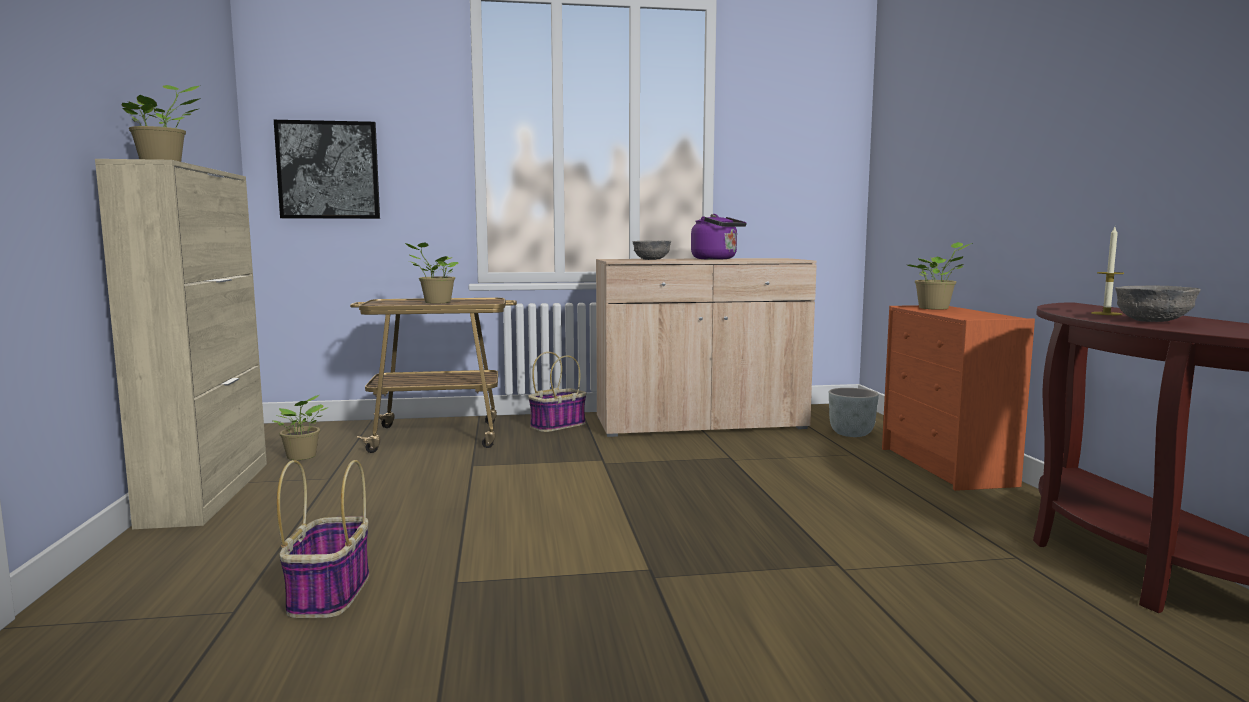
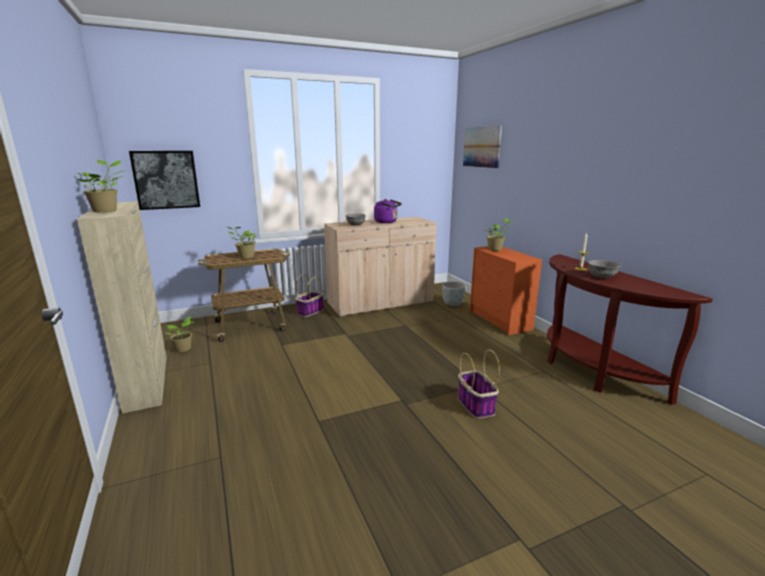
camera: 15 degrees left, 10 degrees up
basket [277,460,369,618] -> basket moved to [458,349,500,419]
none -> picture [463,126,502,168]

